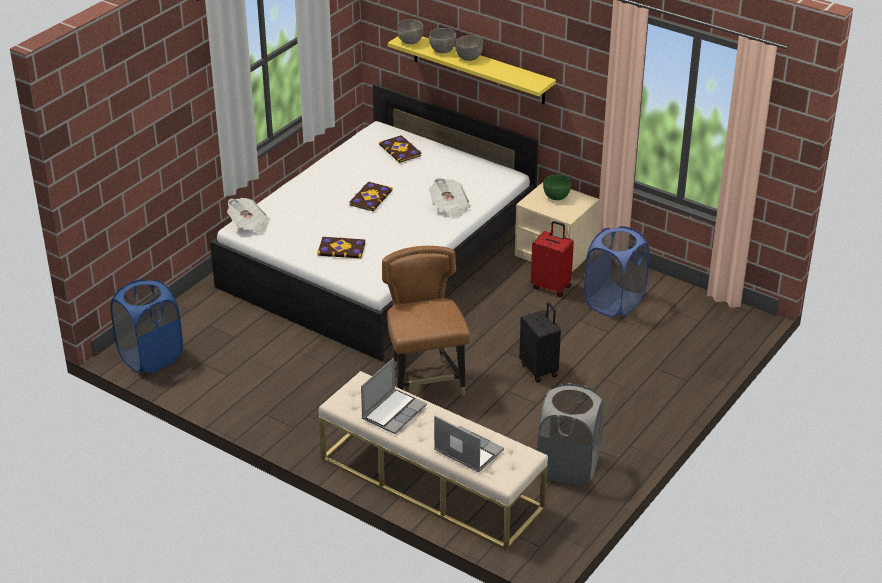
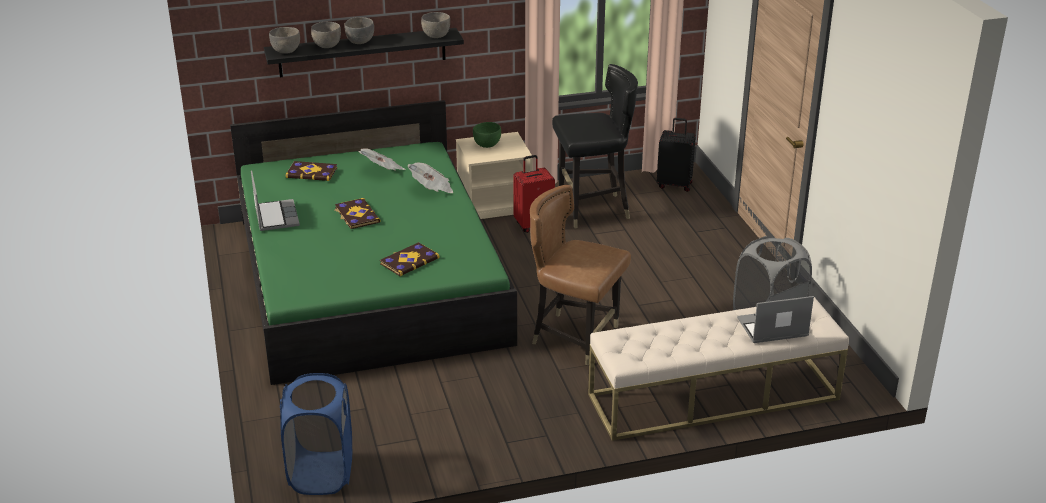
camera: 50 degrees left, 5 degrees down
white bed [210,84,539,361] -> green bed [230,100,517,385]
newspaper [227,198,270,234] -> newspaper moved to [358,148,406,171]
laptop [361,358,427,434] -> laptop moved to [251,170,300,231]
yellow shelf [388,36,556,104] -> black shelf [264,28,464,77]
black suitcase [519,302,561,382] -> black suitcase moved to [657,118,696,192]
blue laundry basket [584,226,650,317] -> black chair [552,64,638,228]
none -> grey bowl [421,12,450,38]

